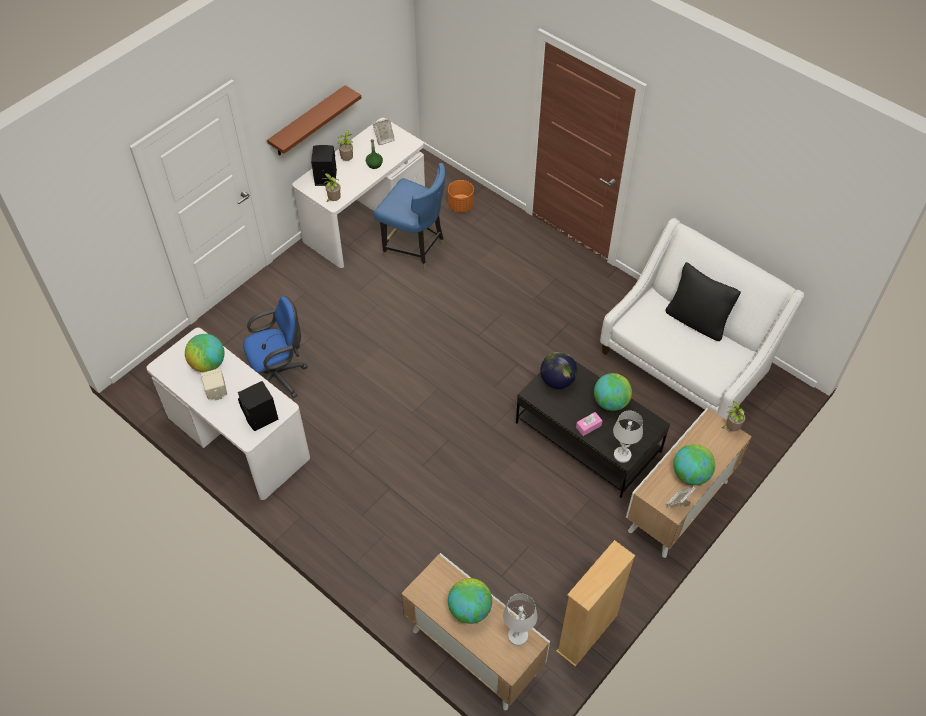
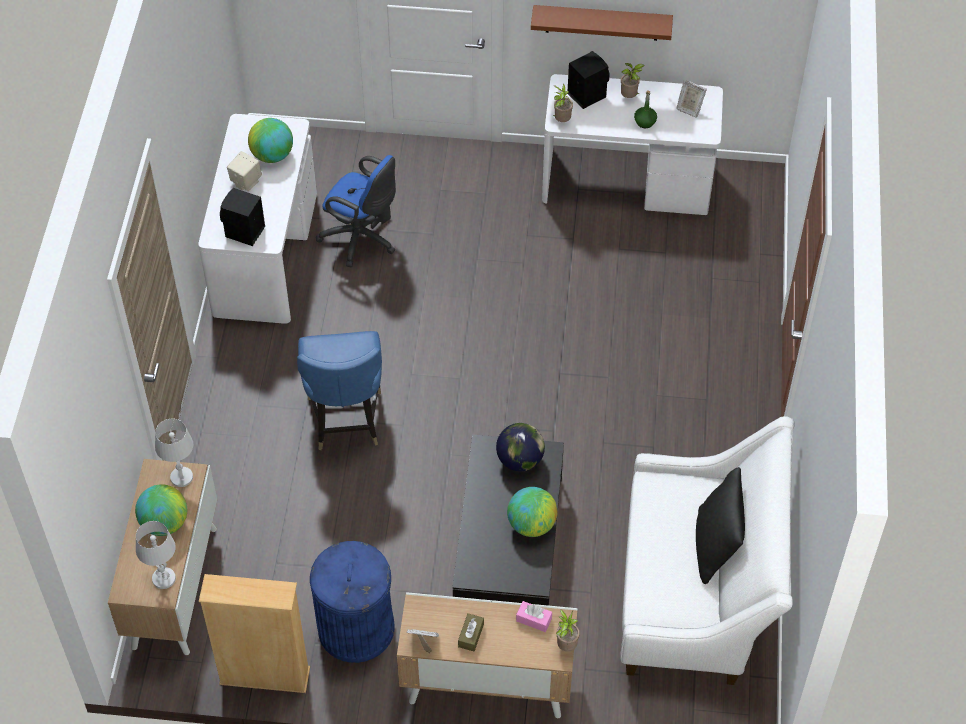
camera: 55 degrees right, 0 degrees up
blue chair [373,163,445,270] -> blue chair moved to [297,331,382,450]
orange planter [448,180,474,213] -> none
pink tissue box [576,412,603,436] -> pink tissue box moved to [516,601,552,632]
white table lamp [613,411,643,463] -> white table lamp moved to [155,419,193,487]
globe [673,444,715,485] -> brown tissue box [458,613,484,651]
none -> blue trash can [310,541,395,663]

